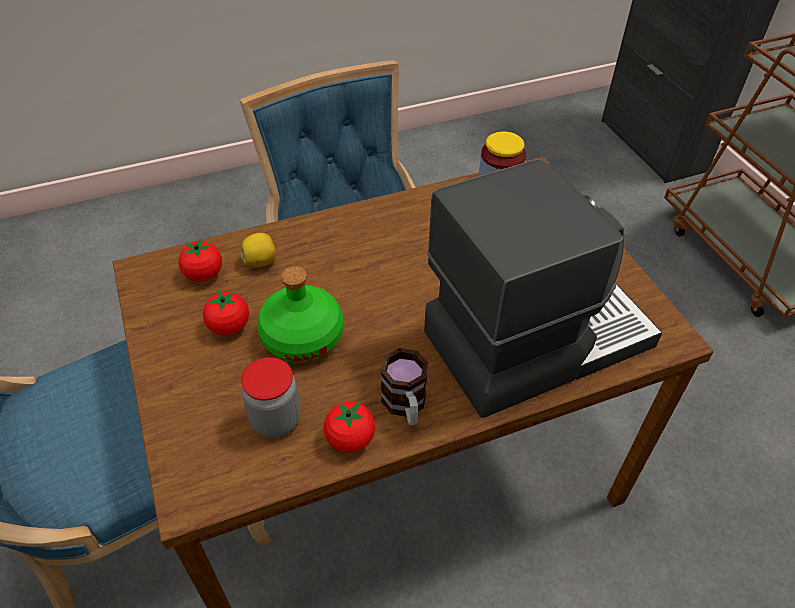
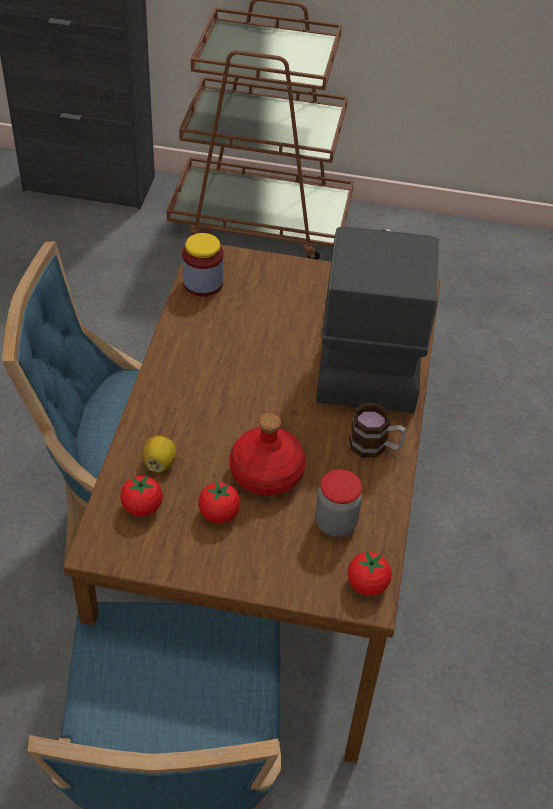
camera: 60 degrees left, 0 degrees up
green bottle [257,266,343,362] -> red bottle [230,413,306,496]
tomato [324,402,375,453] -> tomato moved to [347,550,392,596]

